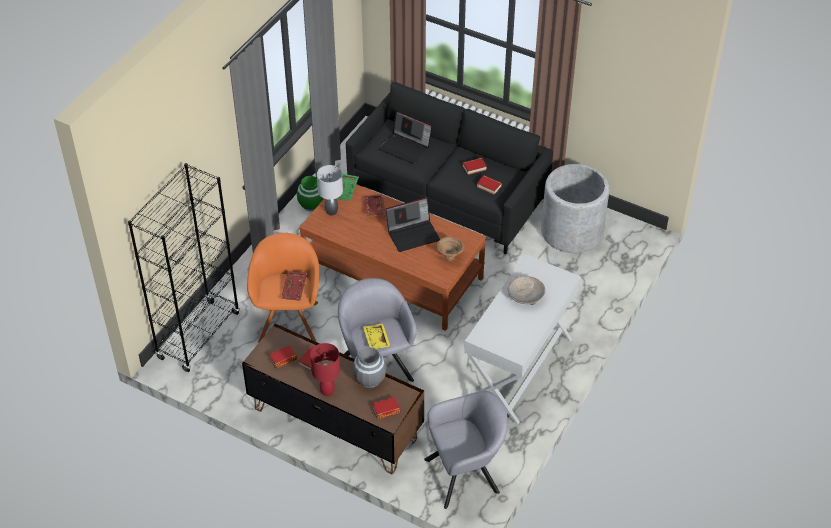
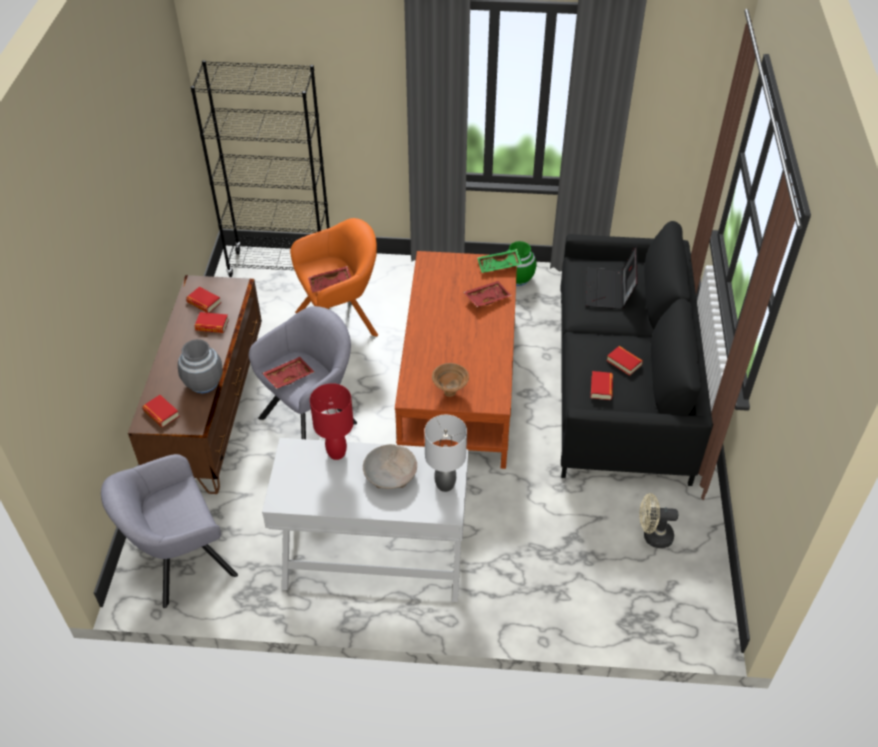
camera: 65 degrees right, 0 degrees up
red table lamp [310,343,340,396] -> red table lamp moved to [310,383,354,460]
grey table lamp [317,165,343,216] -> grey table lamp moved to [424,415,467,492]
yellow tray [363,323,390,349] -> red tray [262,357,314,389]
laptop [385,197,440,252] -> none
grey armchair [424,391,508,509] -> grey armchair turned 105 degrees clockwise [101,454,238,608]
grey planter [541,164,609,253] -> beige fan [639,493,678,548]

